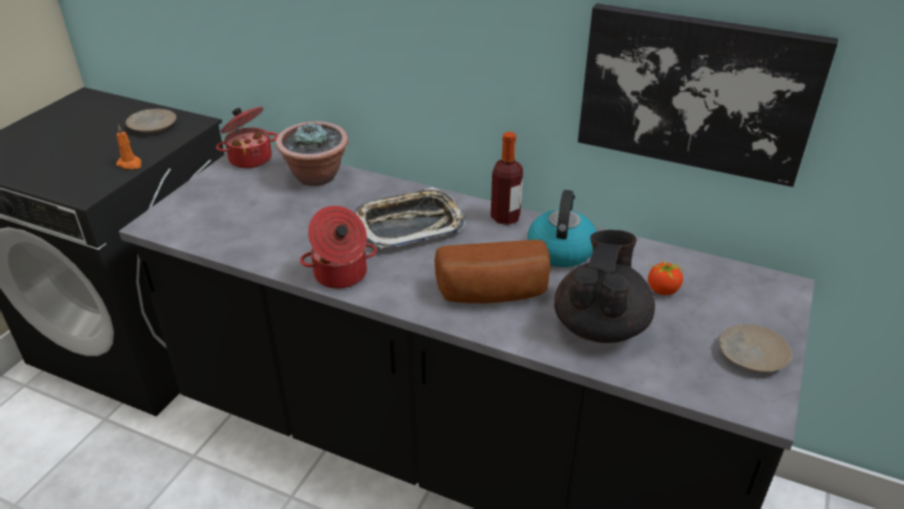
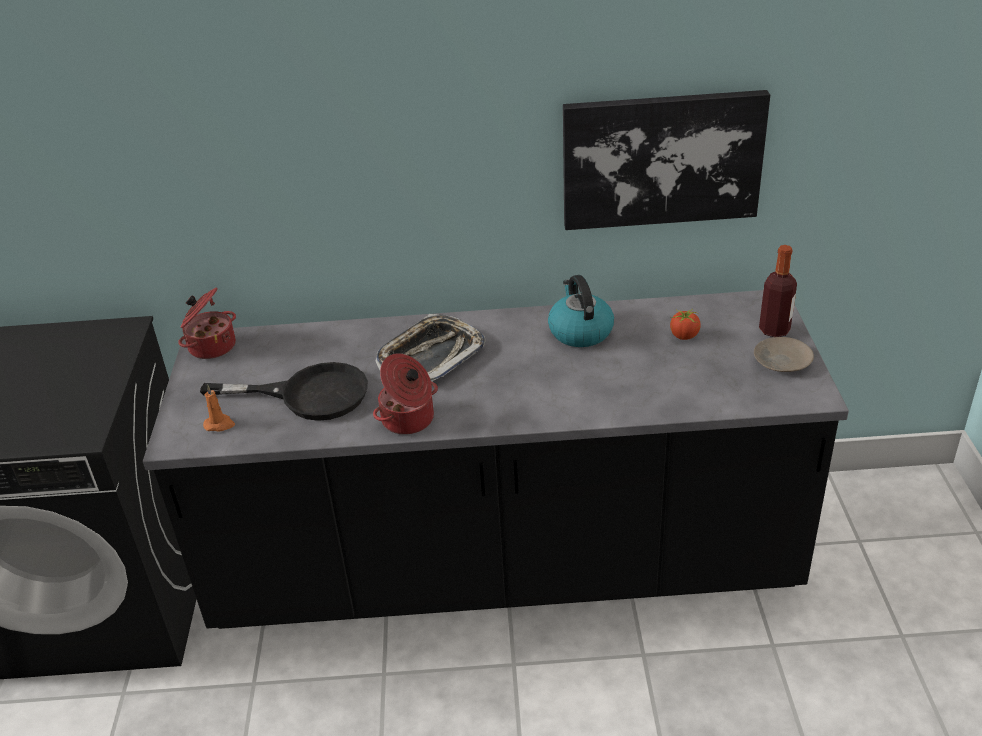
camera: 25 degrees left, 0 degrees up
orange candle [116,125,142,169] -> orange candle moved to [203,385,235,432]
beige plate [126,109,176,133] -> none
potted plant [276,121,348,186] -> none
bread [435,240,550,303] -> none
bottle [491,132,523,225] -> bottle moved to [759,245,797,337]
black teapot [554,230,655,343] -> none
none -> black frying pan [200,362,368,421]

